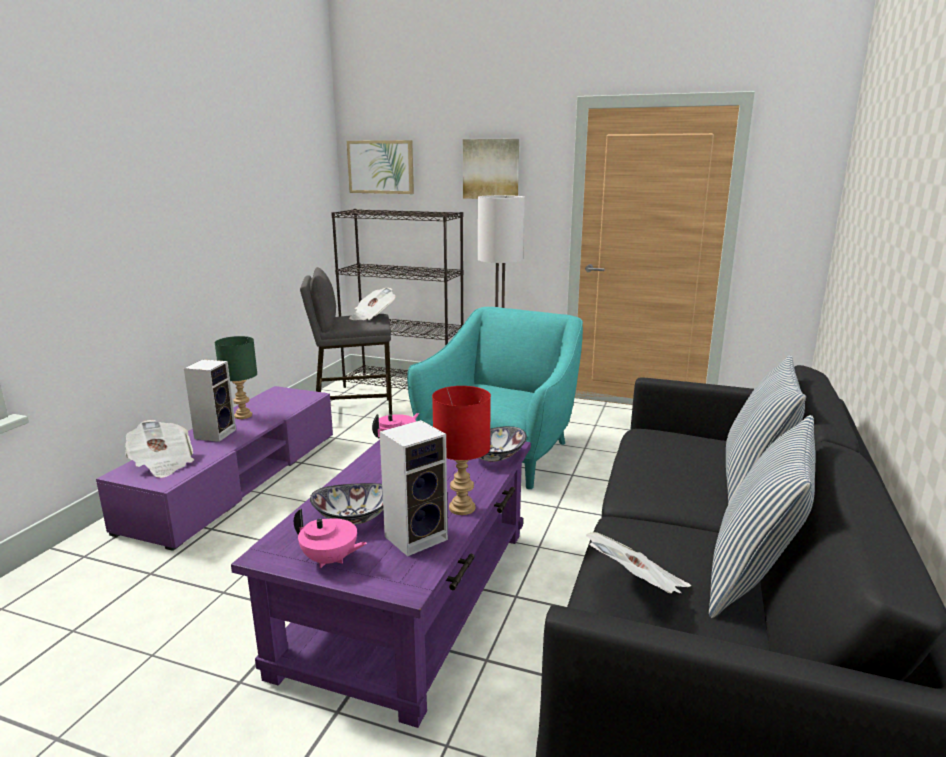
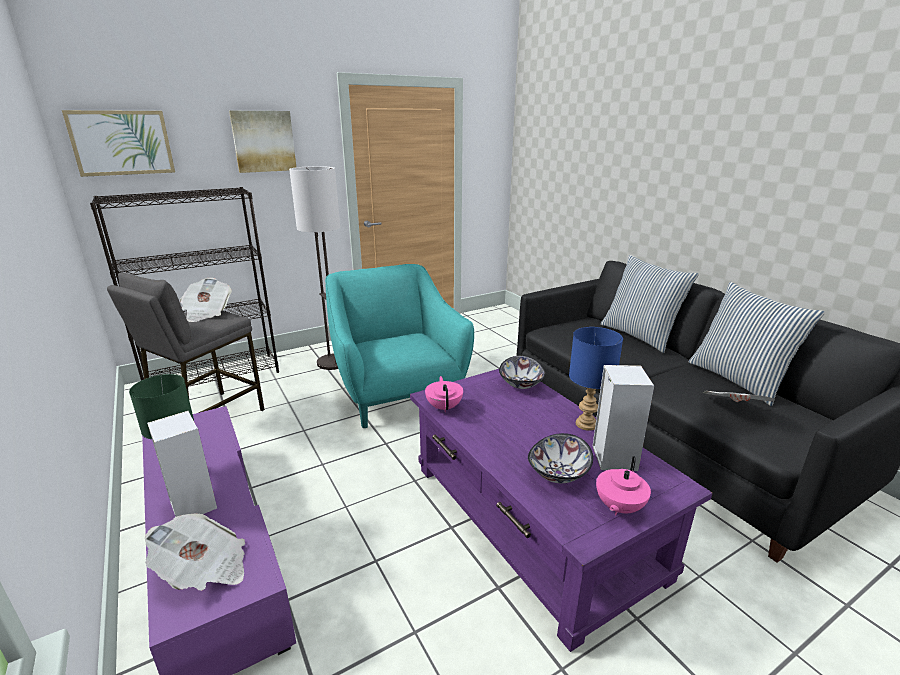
camera: 50 degrees left, 5 degrees up
pink teapot [294,508,367,568] -> pink teapot turned 150 degrees clockwise [596,456,651,515]
red table lamp [432,386,491,515] -> blue table lamp [569,327,623,431]

